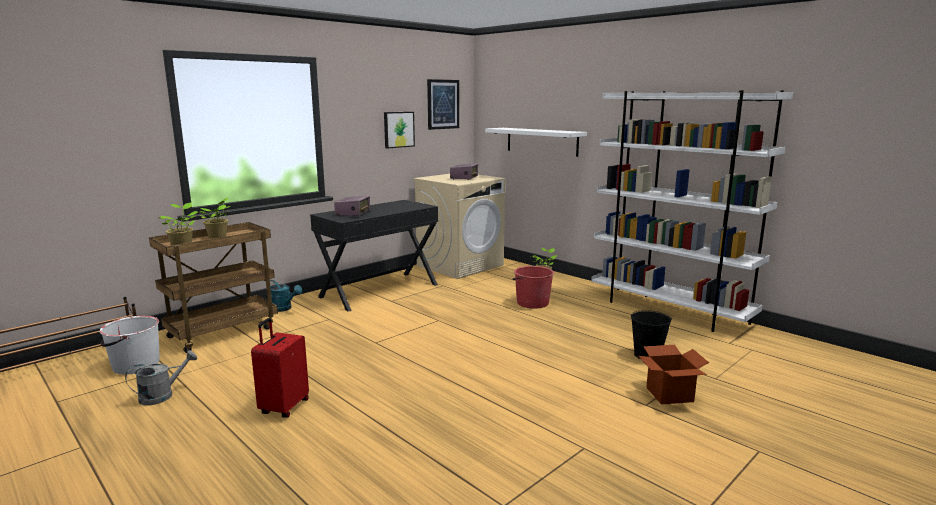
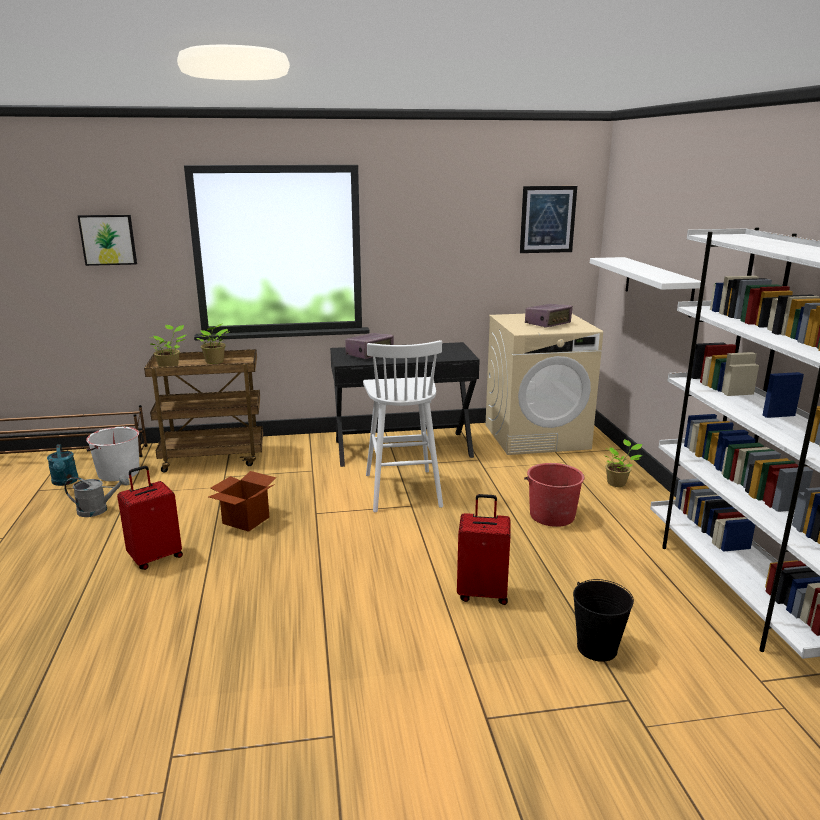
camera: 35 degrees right, 5 degrees up
turquoise watering can [270,280,302,312] -> turquoise watering can moved to [47,444,78,486]
picture [384,112,415,149] -> picture moved to [78,215,137,266]
cardboard box [638,345,709,404] -> cardboard box moved to [209,471,276,532]
none -> white stool [363,340,443,512]
none -> red suitcase [457,494,510,605]

